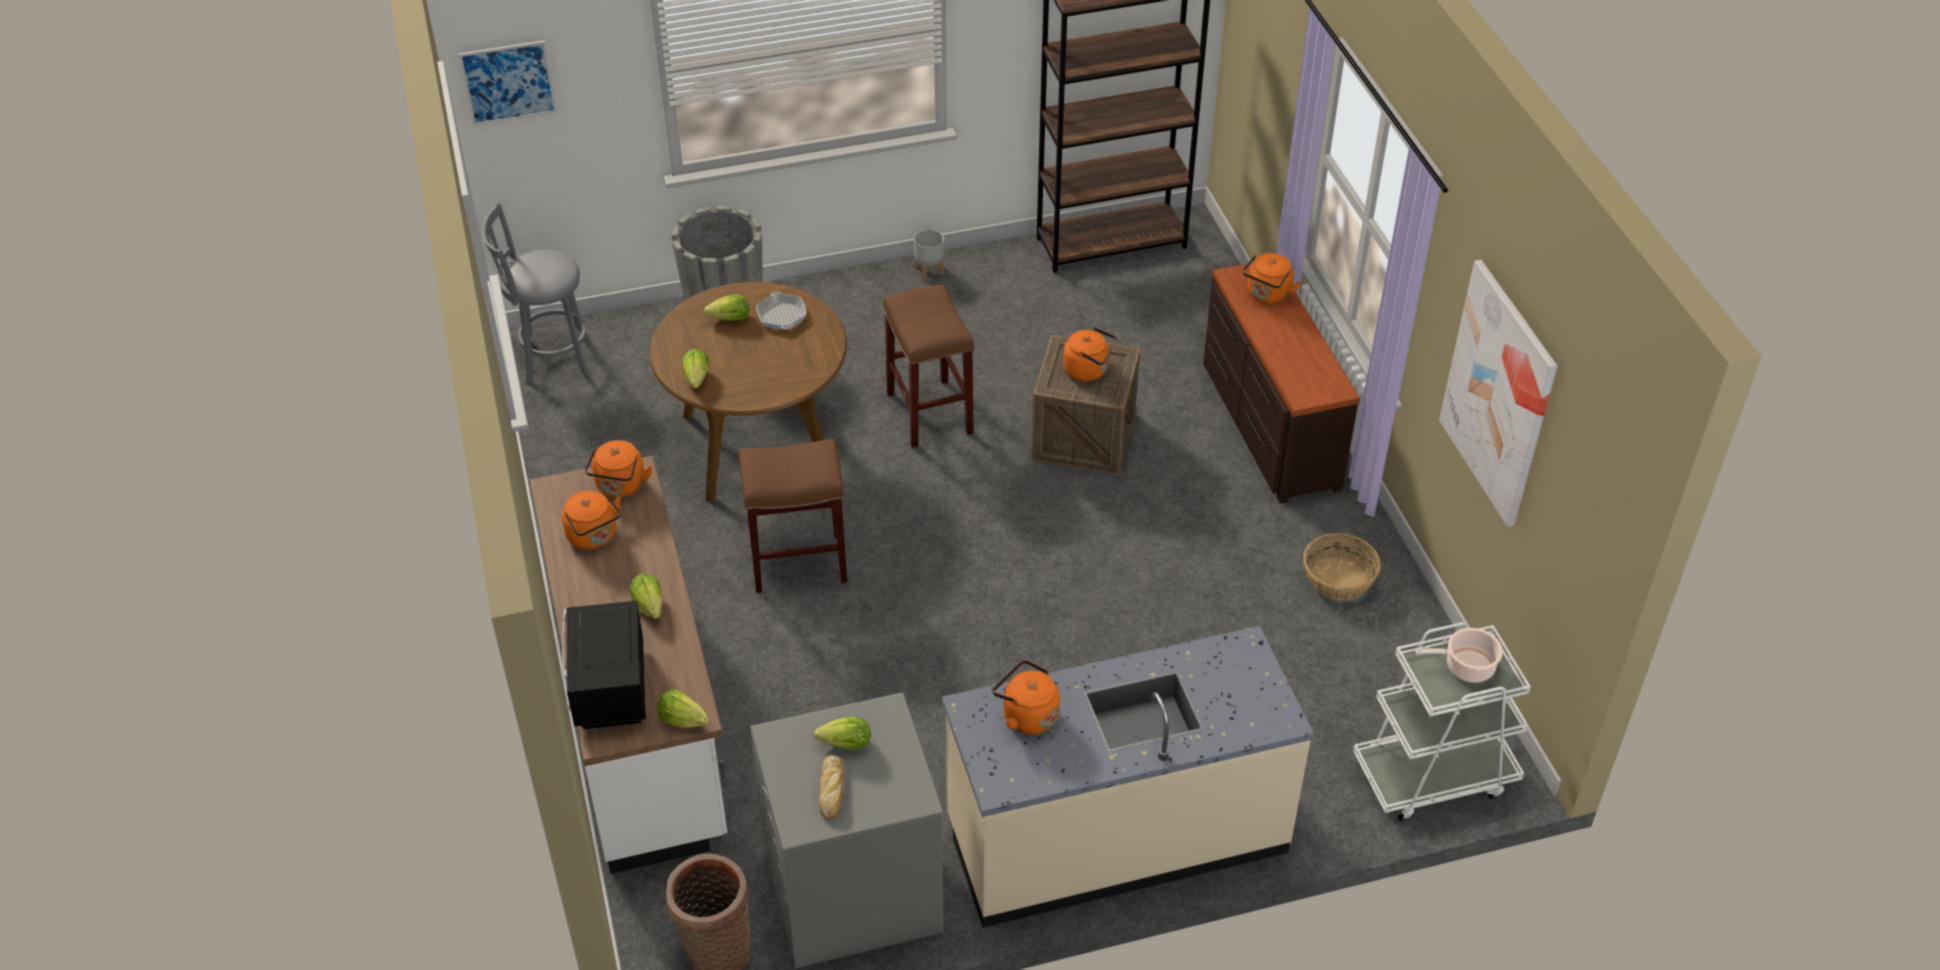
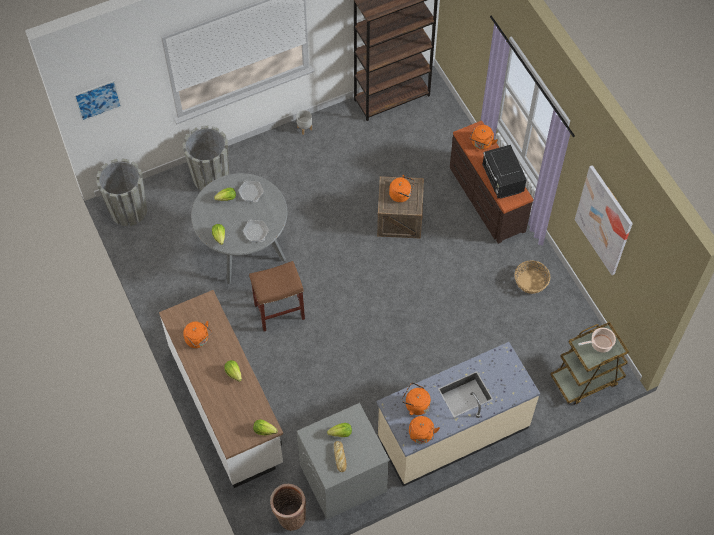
camera: 10 degrees left, 15 degrees up
grey stool [482,203,590,384] -> grey planter [96,158,147,226]
black microwave [562,601,646,729] -> black microwave moved to [482,145,527,199]
orange kettle [585,440,652,498] -> orange kettle moved to [409,416,440,444]
brown dining table [649,282,847,502] -> grey dining table [191,173,288,284]
brown stool [883,284,974,448] -> none
white cart [1353,622,1531,821] -> brown cart [550,322,629,405]
none -> frying pan [243,220,269,242]

